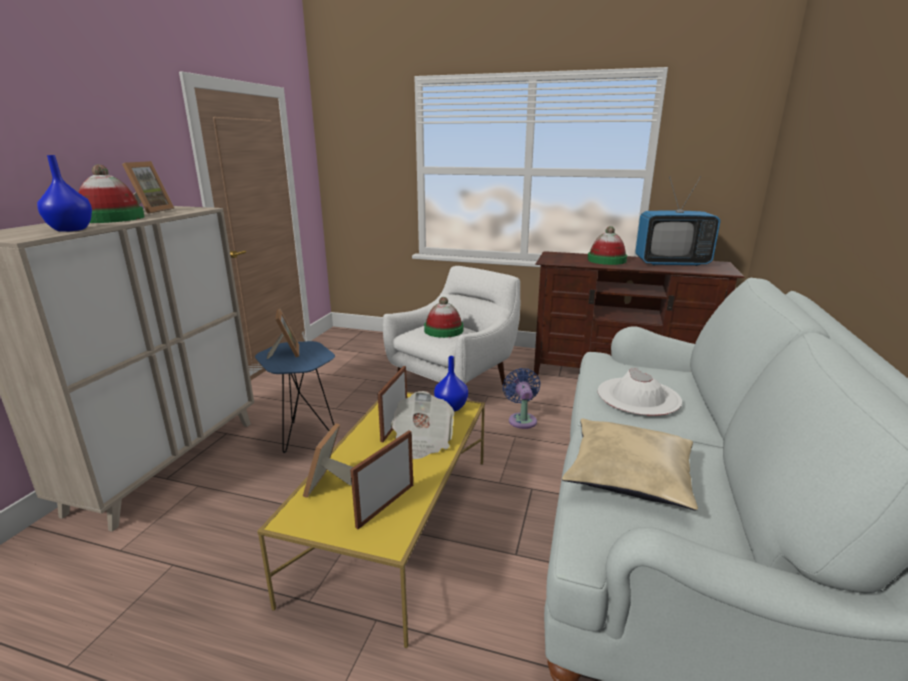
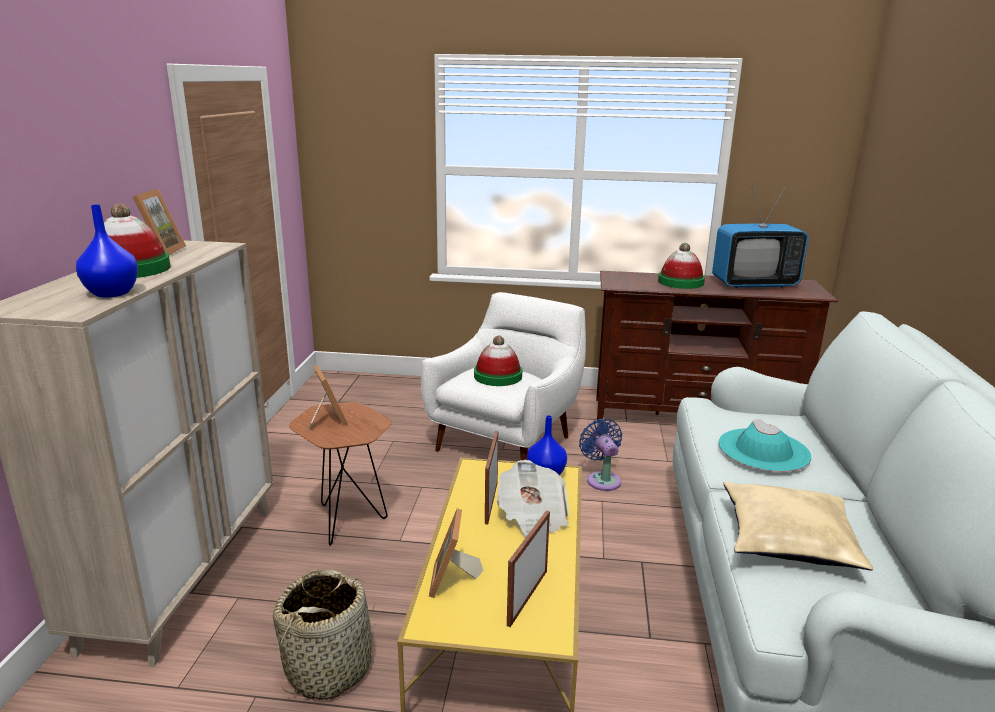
camera: 10 degrees left, 0 degrees up
blue side table [255,341,335,453] -> brown side table [289,402,392,546]
white hat [597,368,682,416] -> turquoise hat [719,419,812,472]
none -> basket [273,569,375,700]

